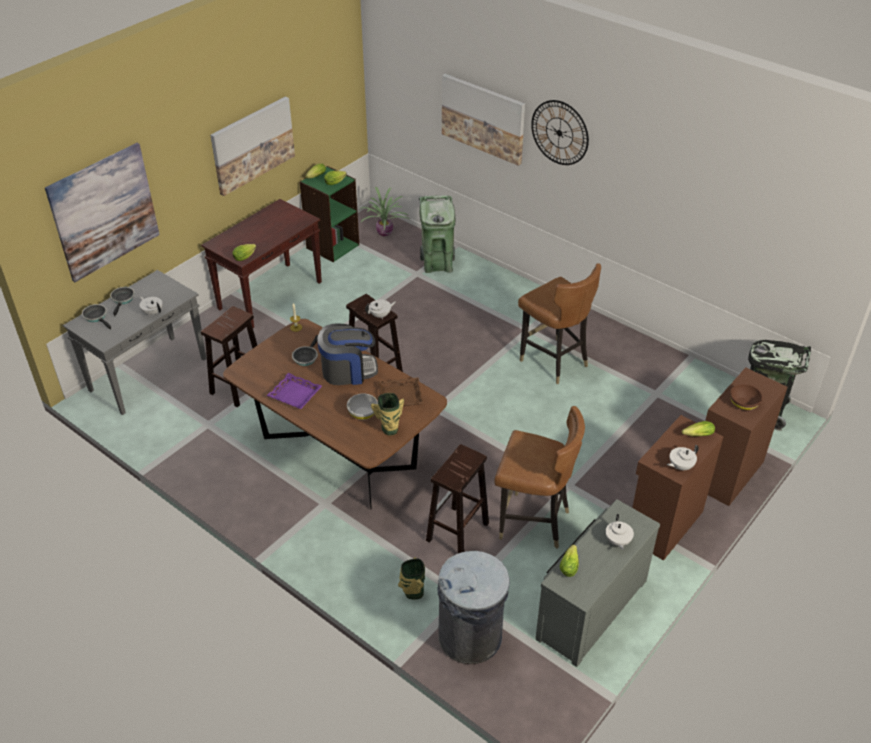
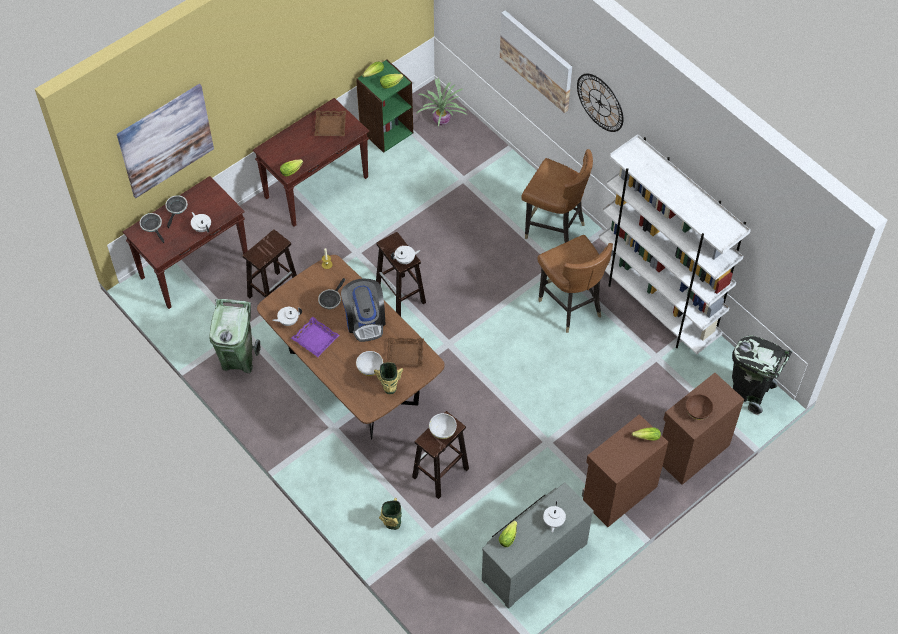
camera: 10 degrees right, 15 degrees up
grey console table [63,270,206,415] -> brown console table [123,176,248,309]
picture [210,97,295,196] -> none
coffee machine [317,323,378,385] -> coffee machine turned 75 degrees clockwise [341,278,386,342]
green trash can [419,195,455,273] -> green trash can moved to [209,299,261,373]
grey trash can [437,551,510,664] -> none
brown chair [494,406,585,548] -> brown chair moved to [521,149,593,243]
white teapot [667,445,699,470] -> white teapot moved to [272,307,302,326]
none -> brown tray [314,110,346,136]
none -> white bowl [429,413,457,439]
none -> white bookcase [599,134,751,354]

